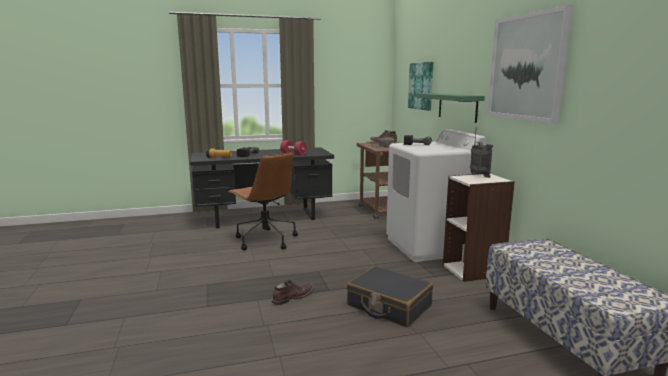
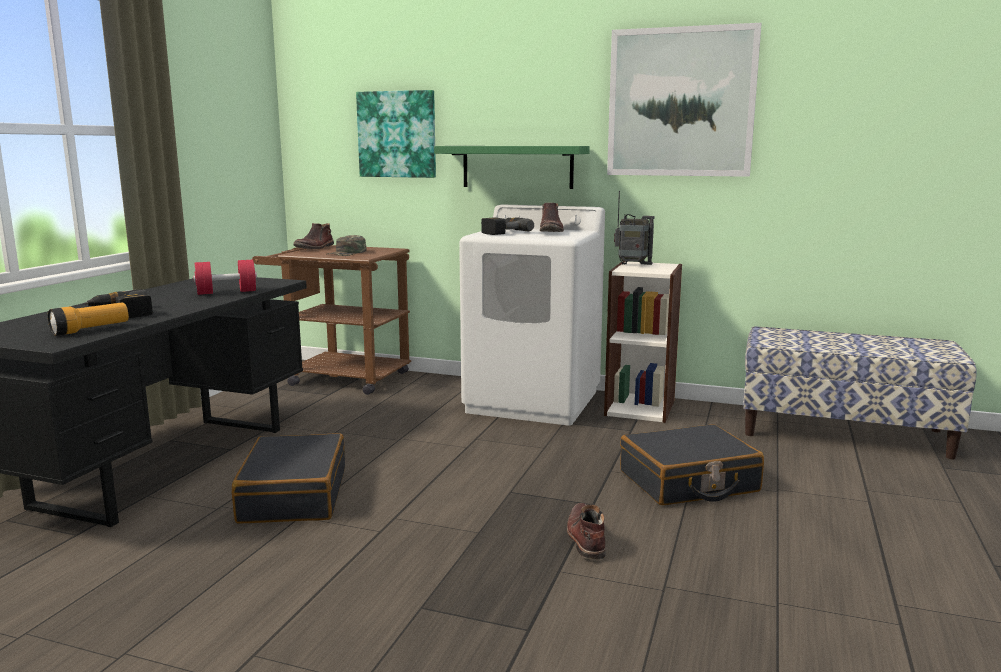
camera: 55 degrees left, 0 degrees up
brown office chair [229,152,298,250] -> black suitcase [232,433,345,524]
none -> brown boot [540,203,564,232]

